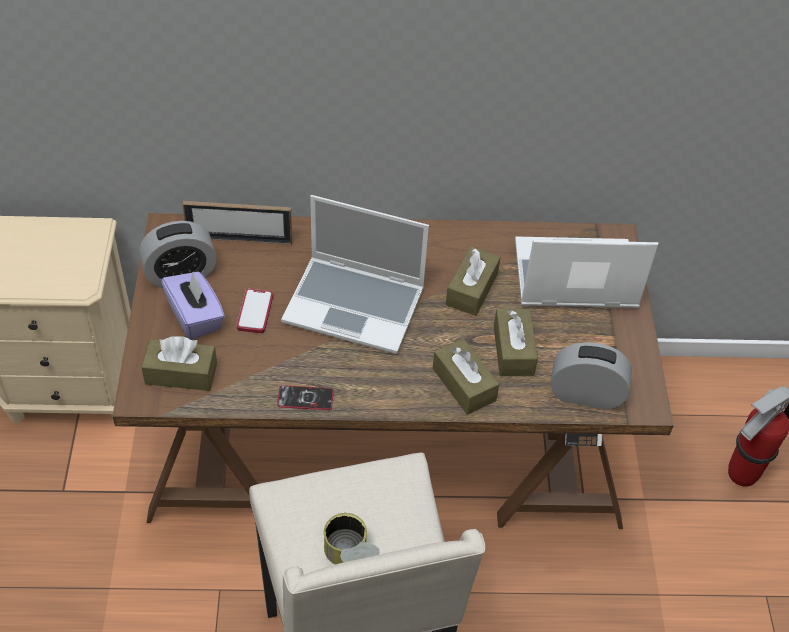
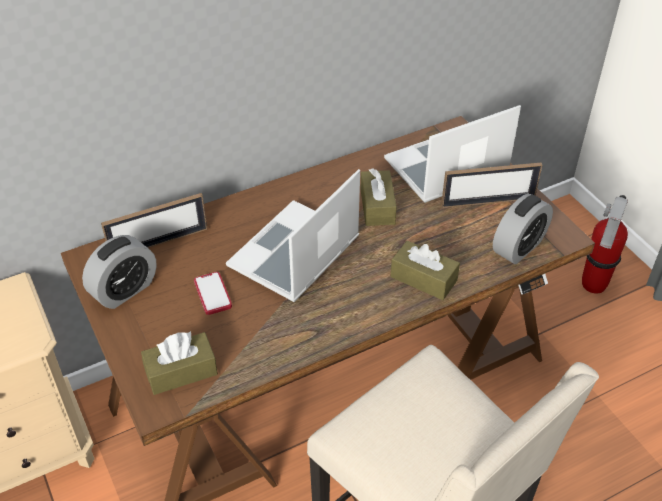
camera: 25 degrees left, 5 degrees down
purple tissue box [161,272,225,340] -> none
phone [277,385,334,410] -> none
laptop [281,195,429,354] -> laptop turned 135 degrees clockwise [226,169,360,302]
can [324,513,379,565] -> none
brown tissue box [494,309,538,376] -> none
alarm clock [551,342,632,410] -> alarm clock turned 150 degrees clockwise [493,194,553,264]
none -> picture frame [441,163,542,208]

